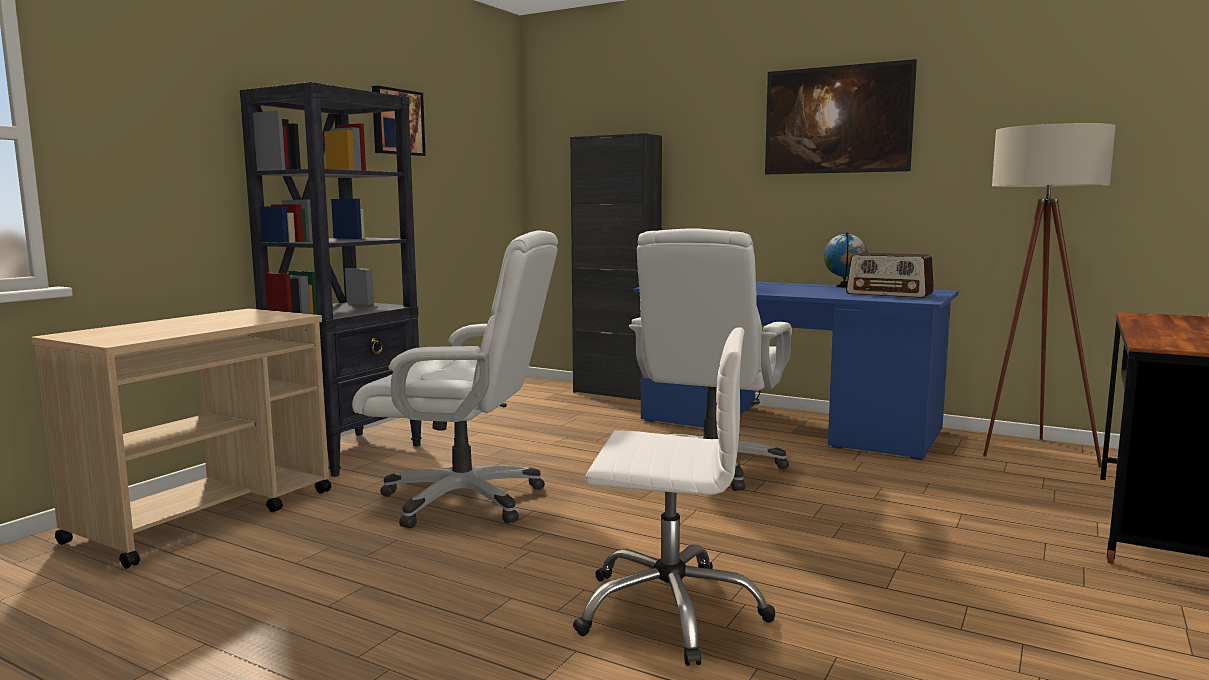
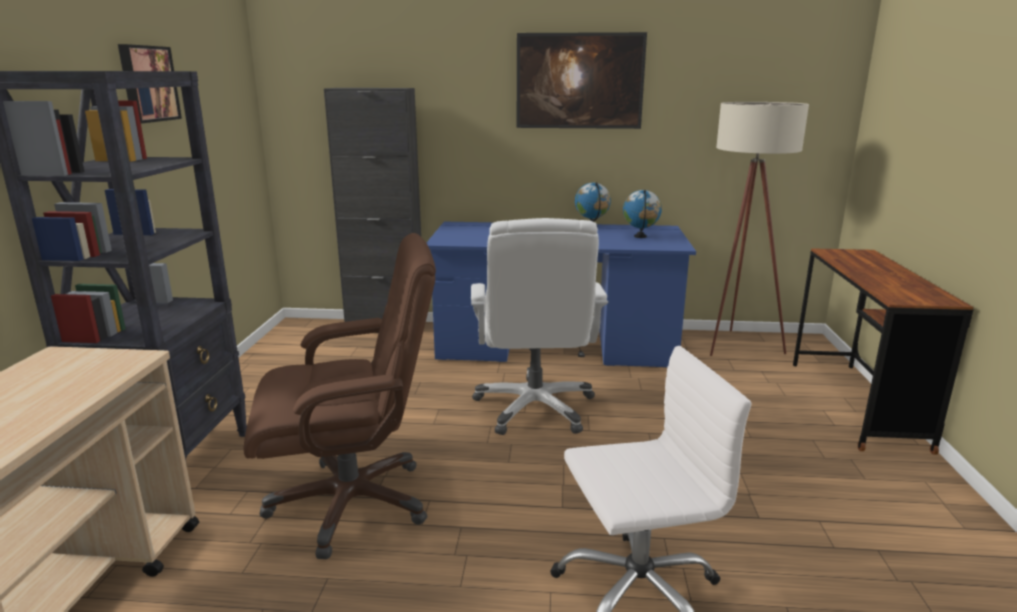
camera: 25 degrees left, 10 degrees up
white office chair [352,230,558,528] -> brown office chair [243,233,436,559]
radio [846,253,934,298] -> globe [623,190,662,238]

